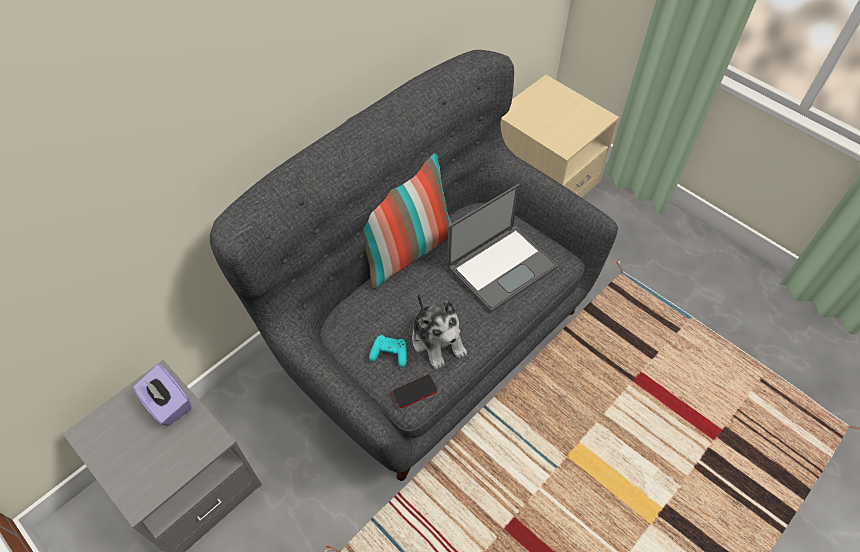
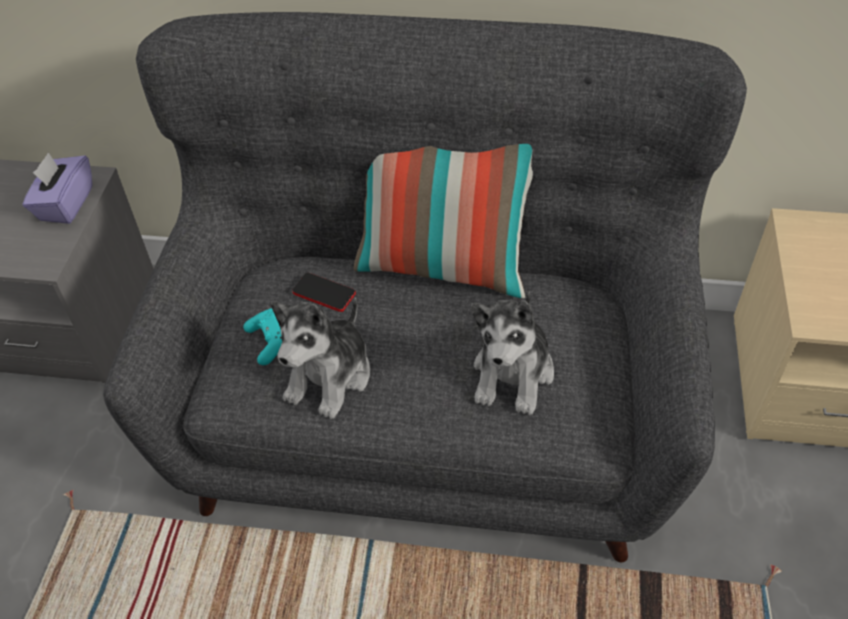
camera: 55 degrees right, 5 degrees down
phone [392,375,438,408] -> phone moved to [292,273,356,312]
laptop [447,184,558,312] -> plush toy [471,292,554,415]

